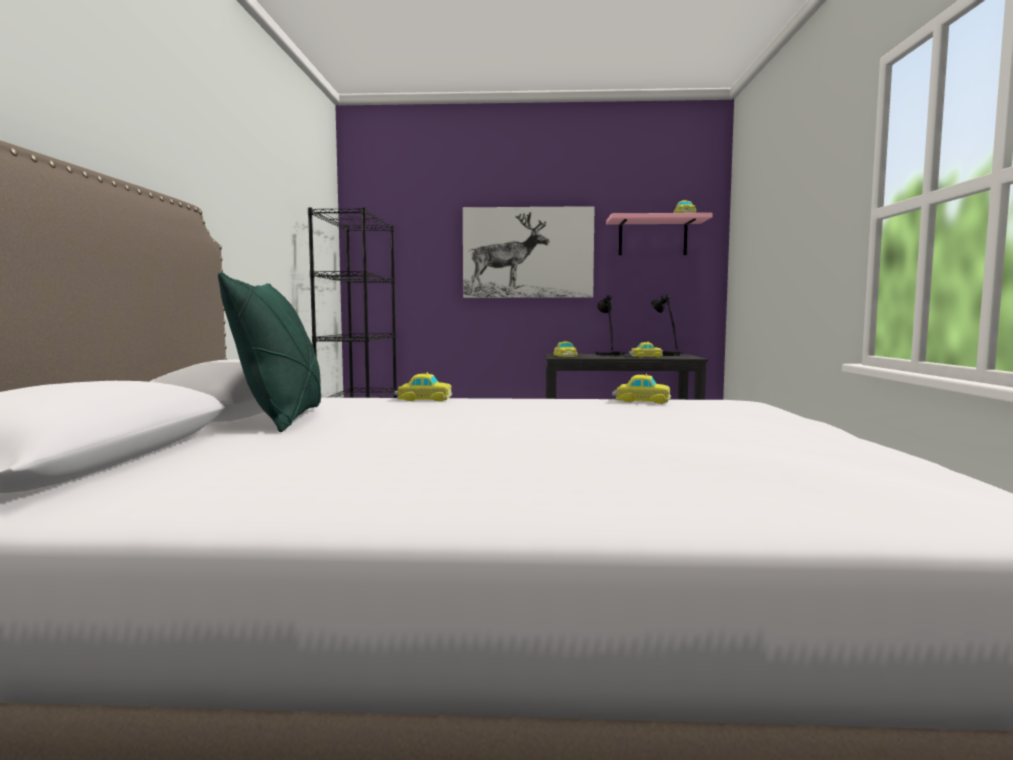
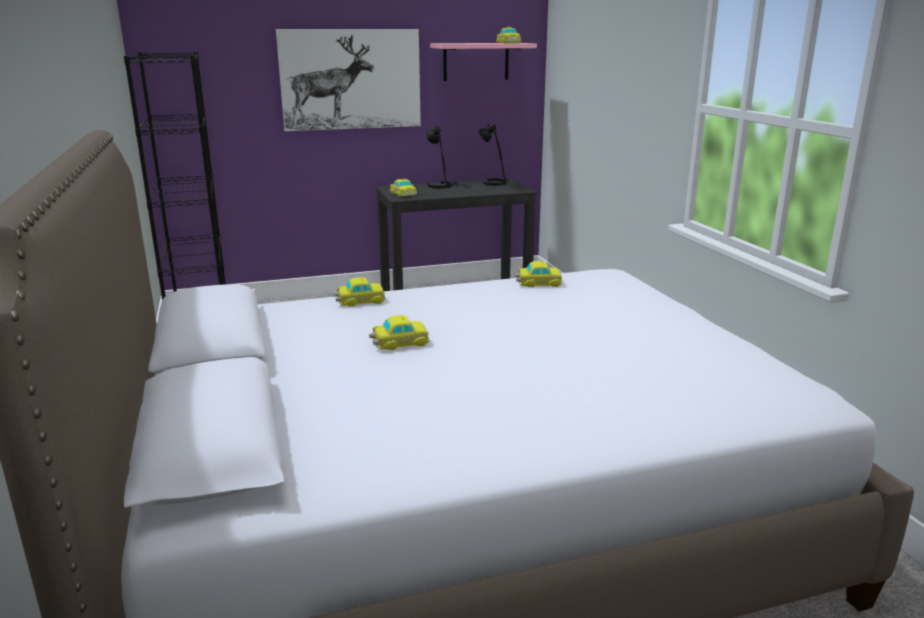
camera: 20 degrees left, 15 degrees up
green pillow [218,273,321,432] -> none
toy car [629,341,663,358] -> toy car moved to [369,315,429,350]

